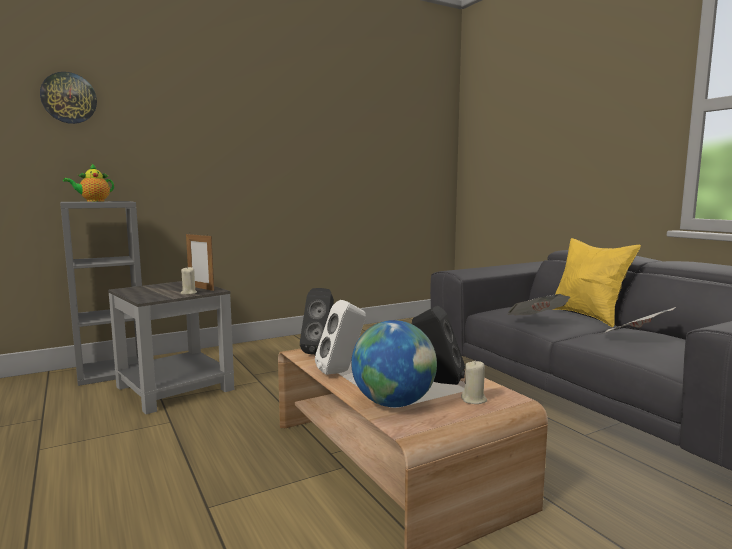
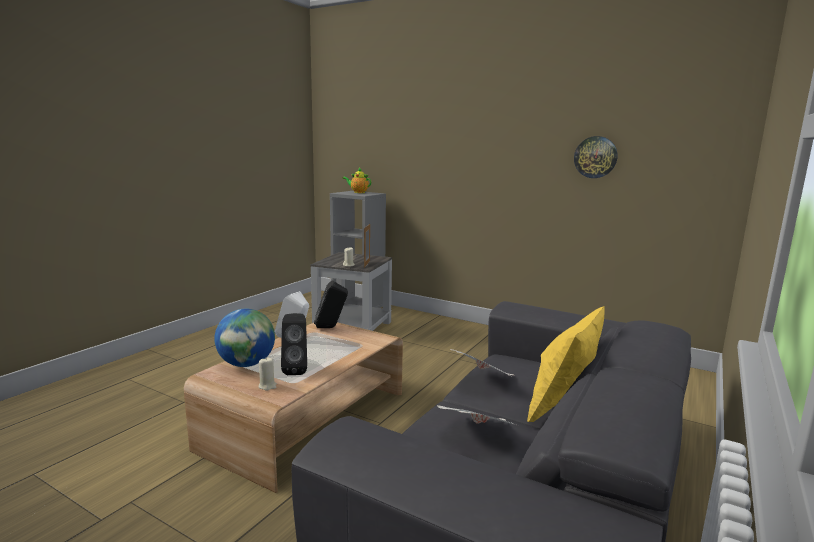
camera: 60 degrees right, 5 degrees up
wall clock [40,72,97,124] -> wall clock moved to [574,136,617,178]

